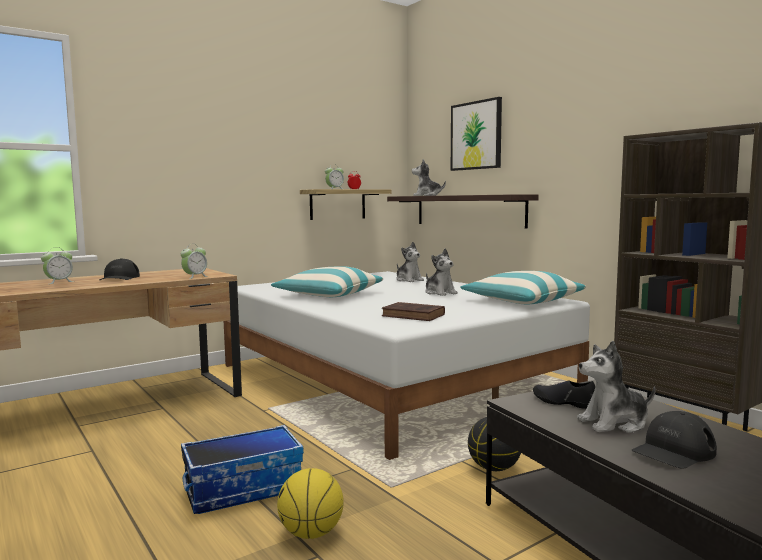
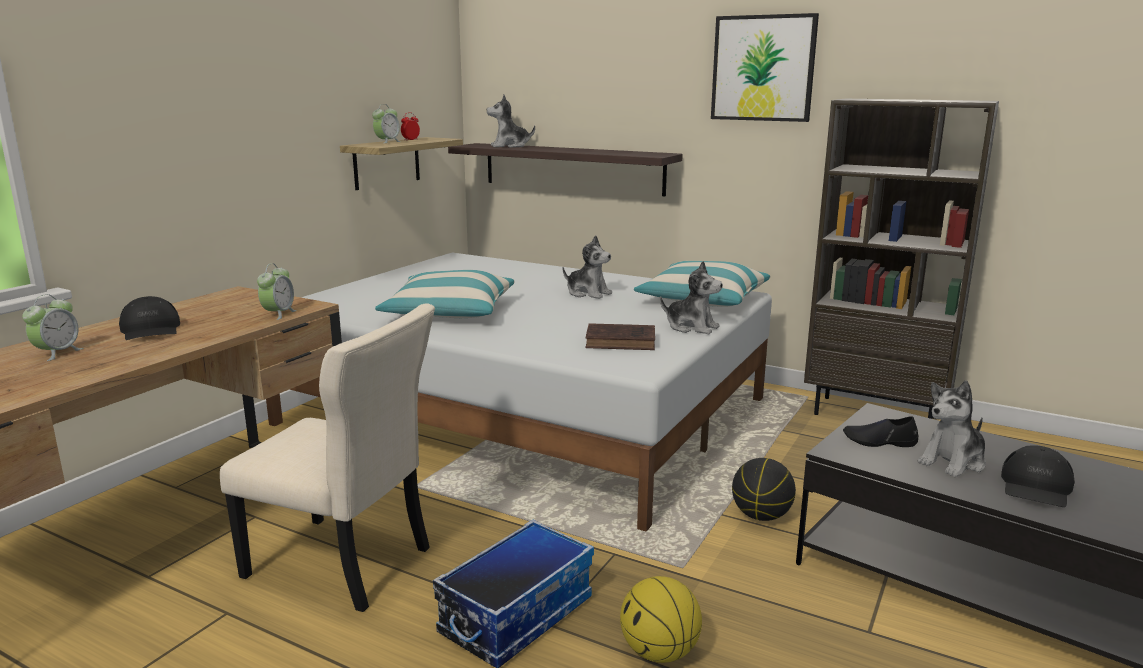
camera: 25 degrees left, 10 degrees up
plush toy [396,242,424,282] -> plush toy moved to [660,261,723,334]
picture [451,97,502,171] -> picture moved to [711,13,819,122]
none -> beige chair [220,304,435,612]

